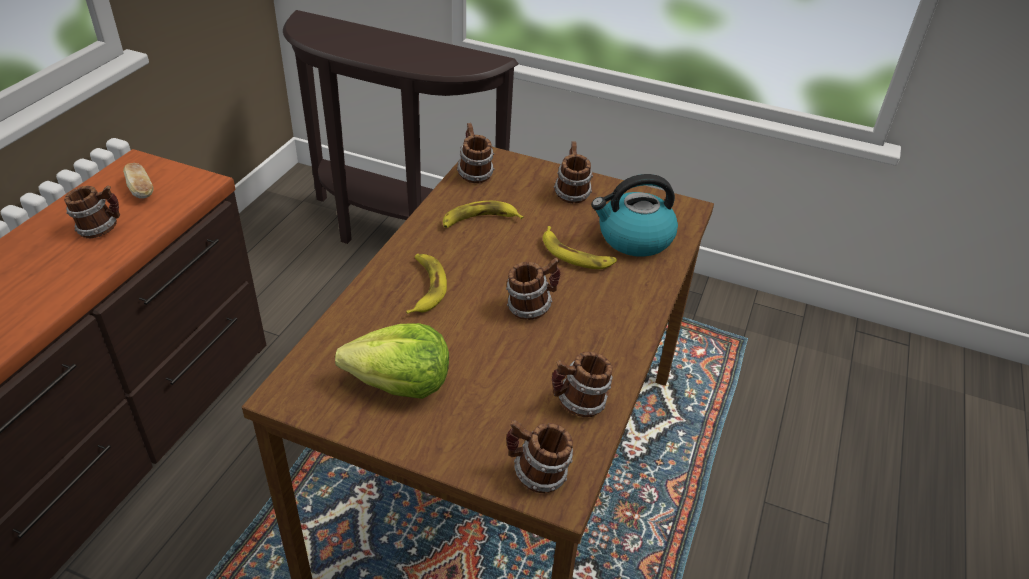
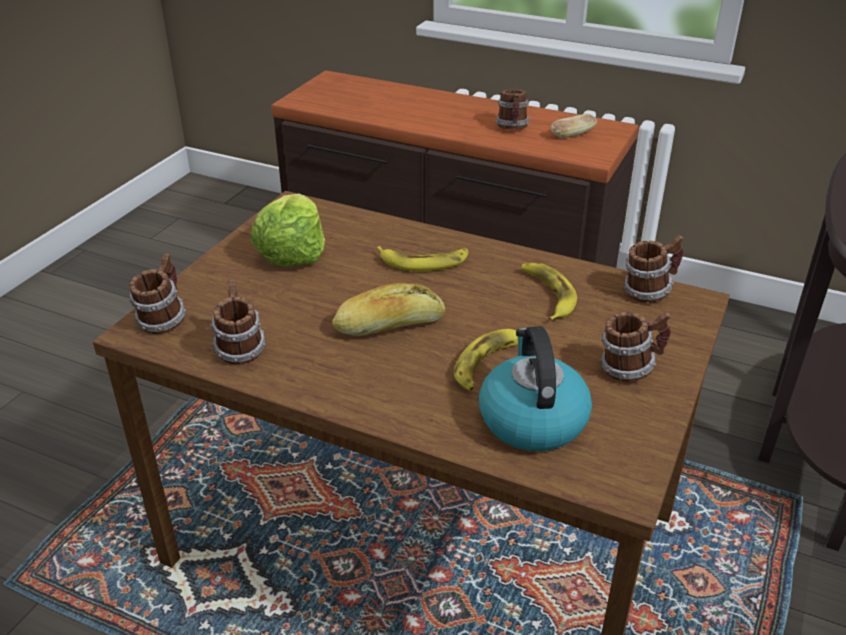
camera: 95 degrees right, 5 degrees down
mug [506,258,561,320] -> bread [332,283,446,336]

